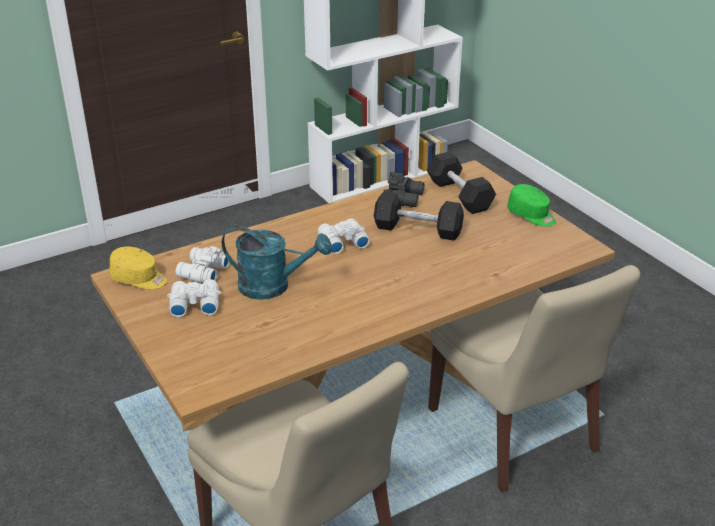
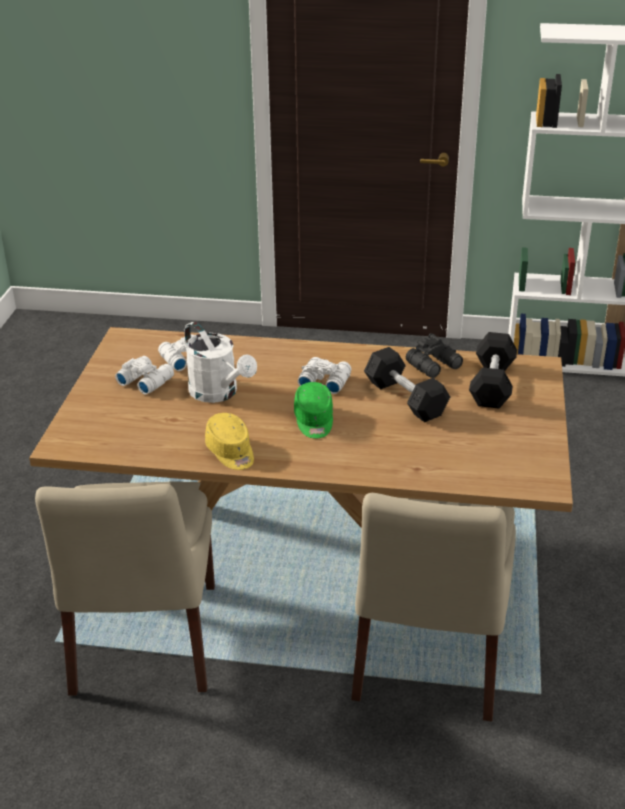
camera: 40 degrees right, 0 degrees up
yellow cap [109,246,167,289] -> yellow cap moved to [205,413,254,470]
turquoise watering can [222,226,332,300] -> white watering can [185,322,257,403]
green cap [507,184,556,227] -> green cap moved to [294,382,333,439]

